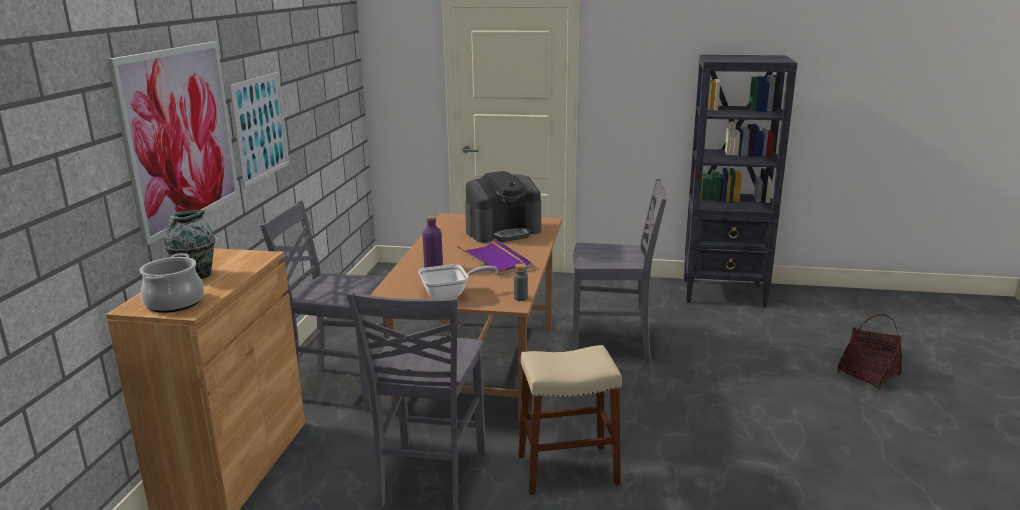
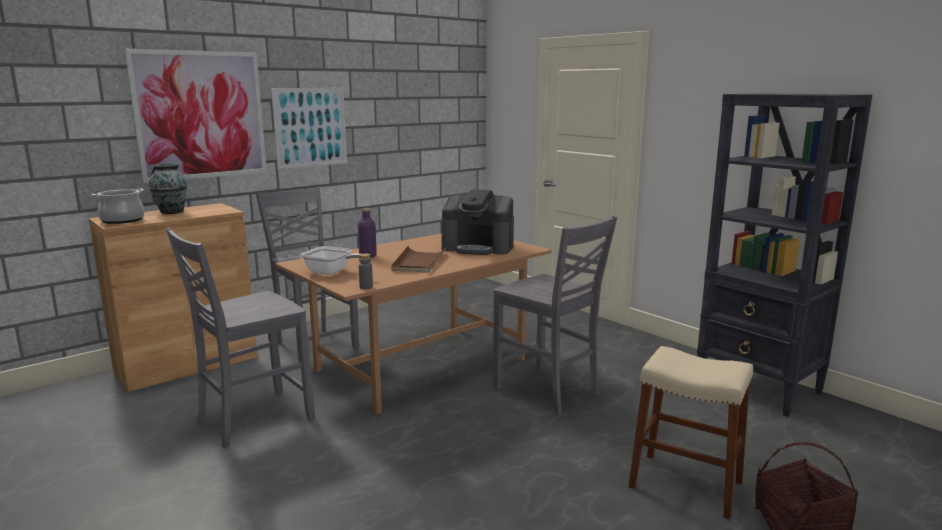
camera: 40 degrees right, 5 degrees down
purple tray [457,238,532,276] -> brown tray [391,246,447,273]
beige stool [518,345,622,495] -> beige stool moved to [629,346,753,519]

